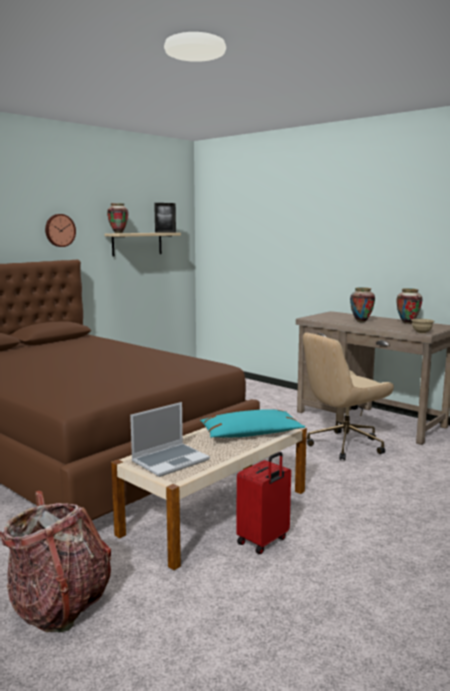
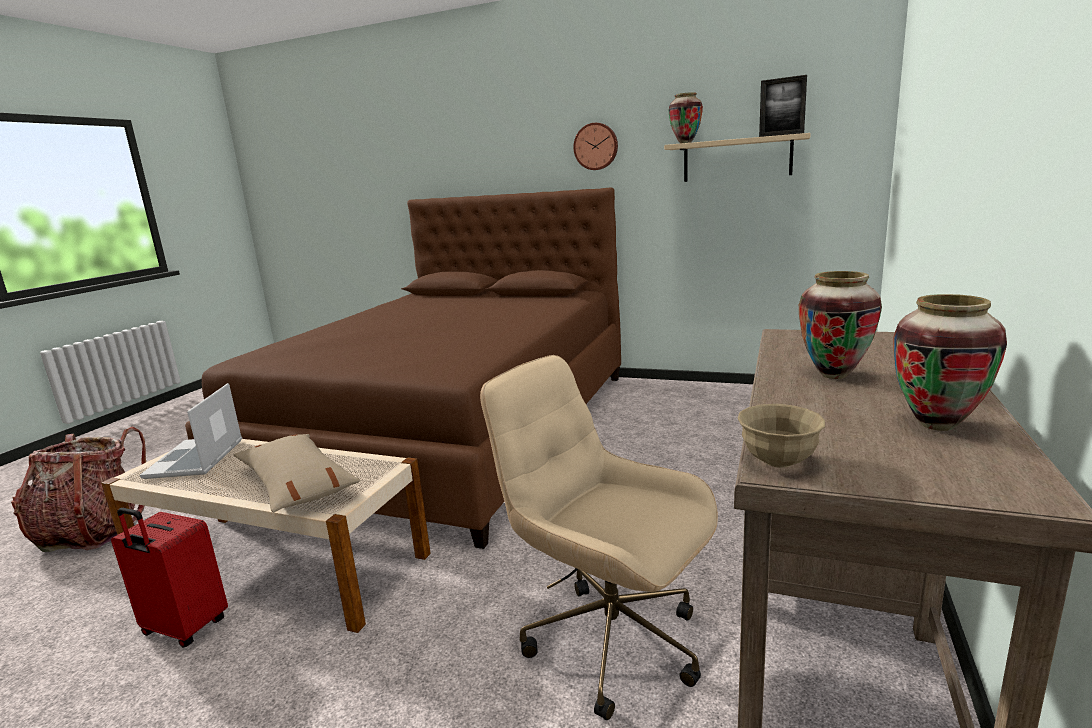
camera: 70 degrees right, 5 degrees up
laptop [130,402,210,477] -> laptop turned 60 degrees clockwise [140,383,242,479]
turquoise pillow [200,409,305,438] -> beige pillow [234,434,361,512]

